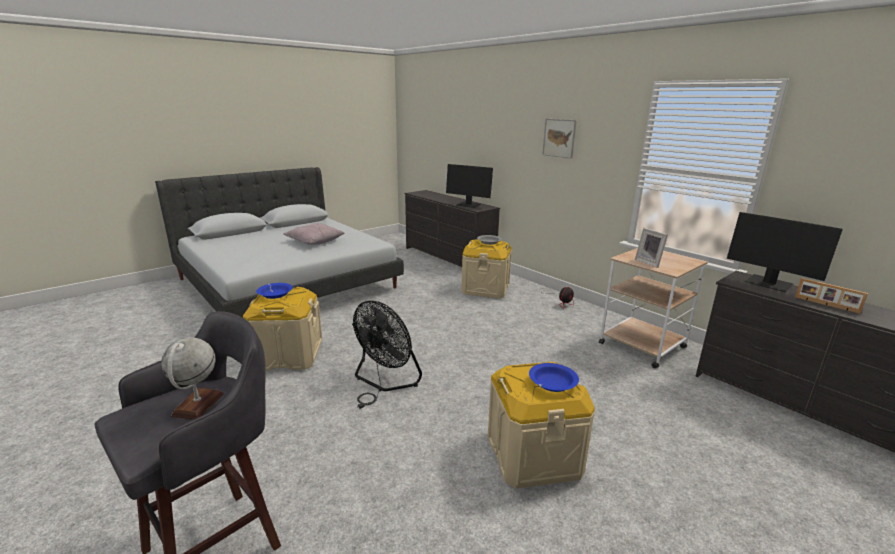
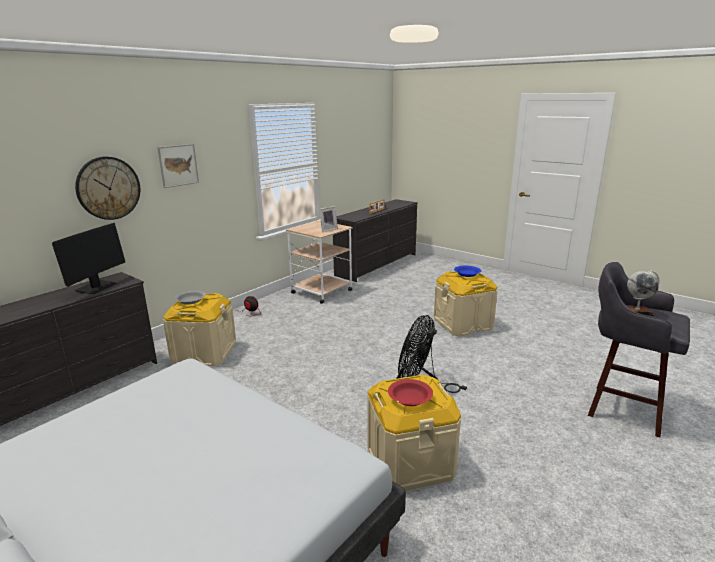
camera: 100 degrees left, 0 degrees up
blue bowl [256,283,293,299] -> red bowl [388,379,433,406]
purple pillow [283,223,344,245] -> none
monitor [727,212,843,292] -> none
none -> wall clock [75,157,140,220]

